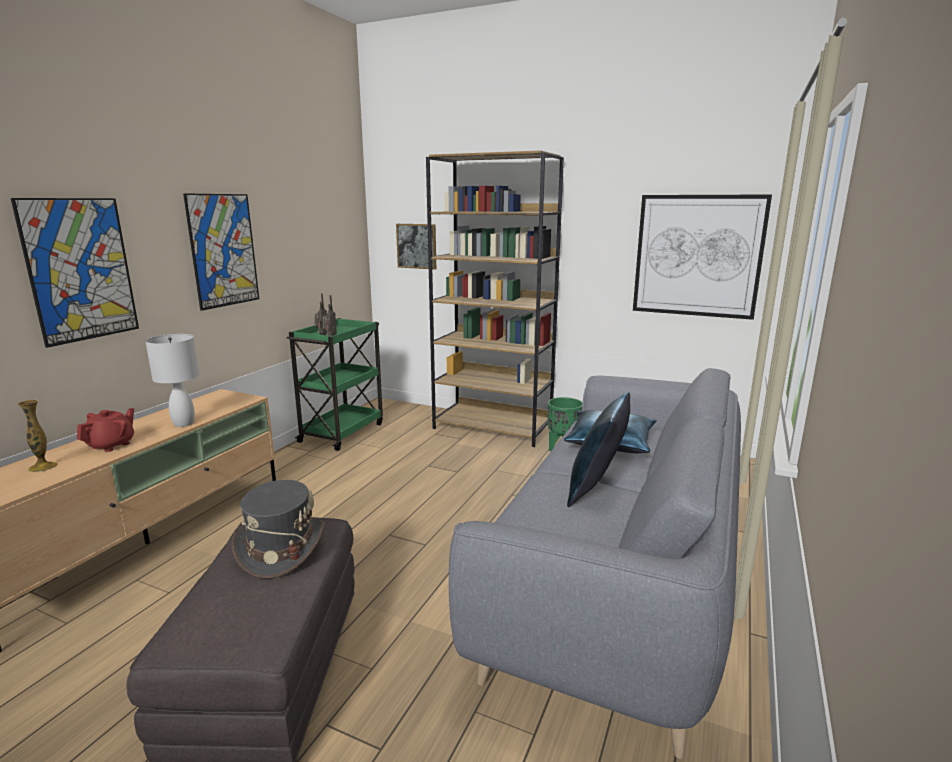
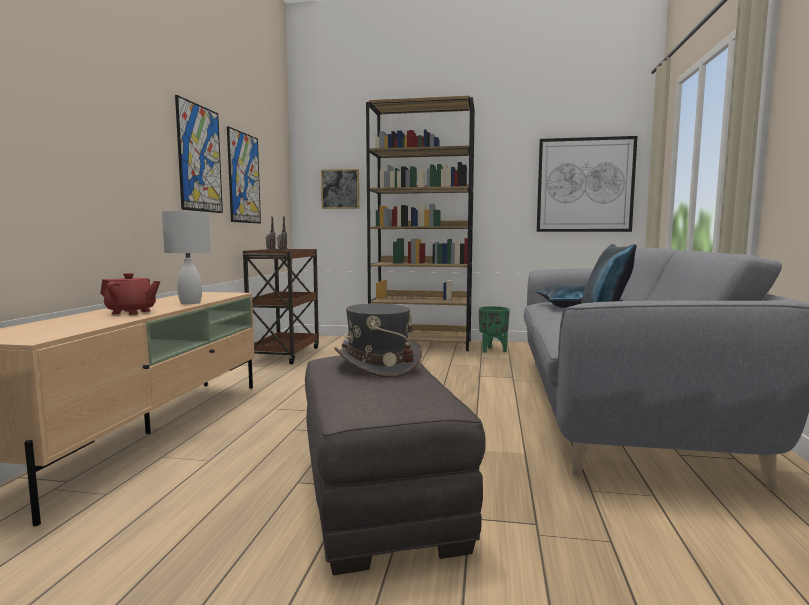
camera: 15 degrees left, 10 degrees down
picture [11,198,139,348] -> picture moved to [227,126,261,223]
vase [18,400,57,472] -> none
red teapot [77,408,134,452] -> red teapot turned 90 degrees clockwise [100,273,160,315]
green cart [287,318,383,451] -> brown cart [243,249,319,364]

